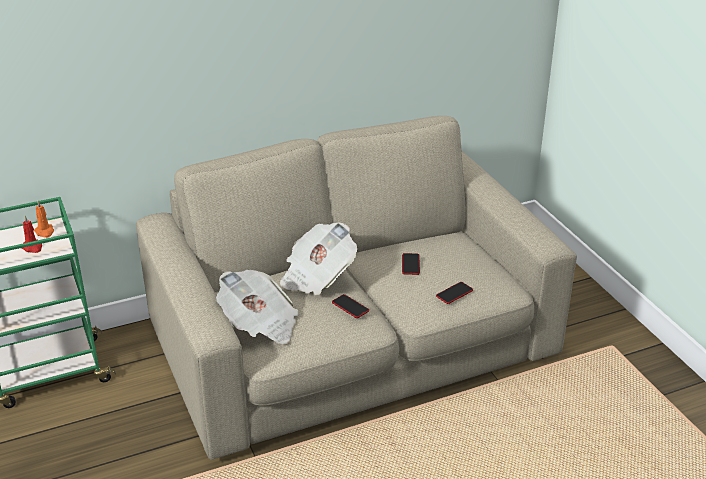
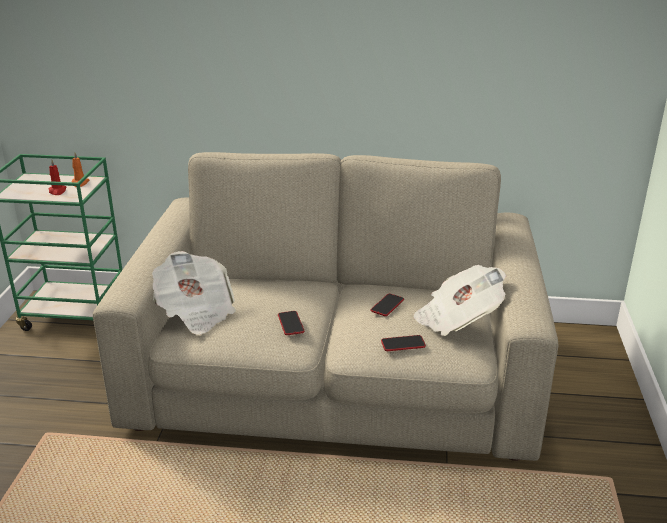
camera: 30 degrees right, 5 degrees down
newspaper [280,222,357,295] -> newspaper moved to [414,265,507,336]

